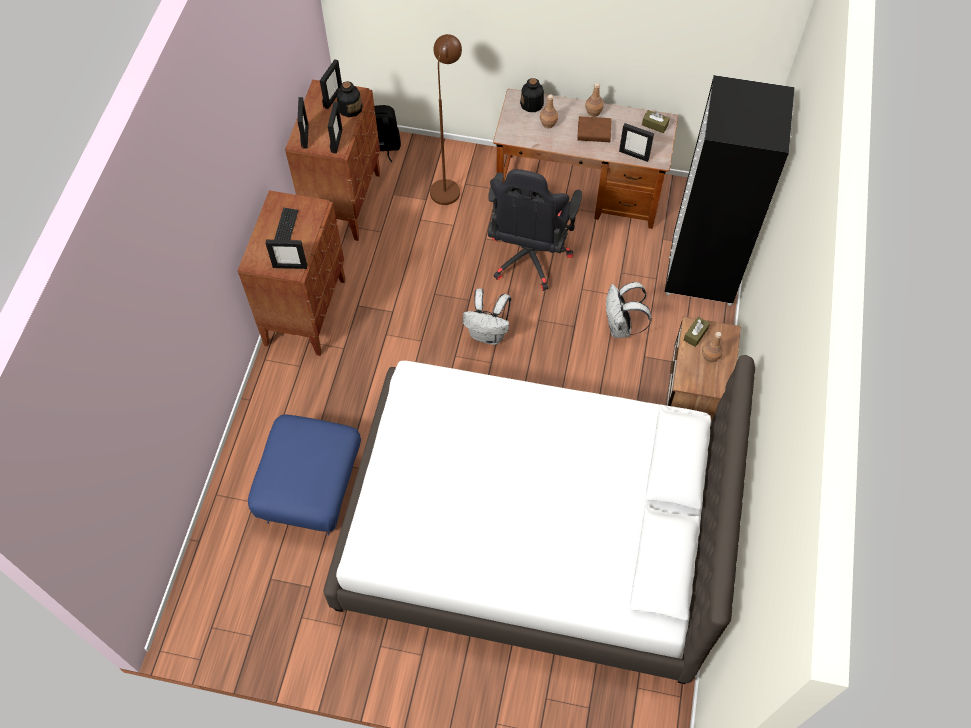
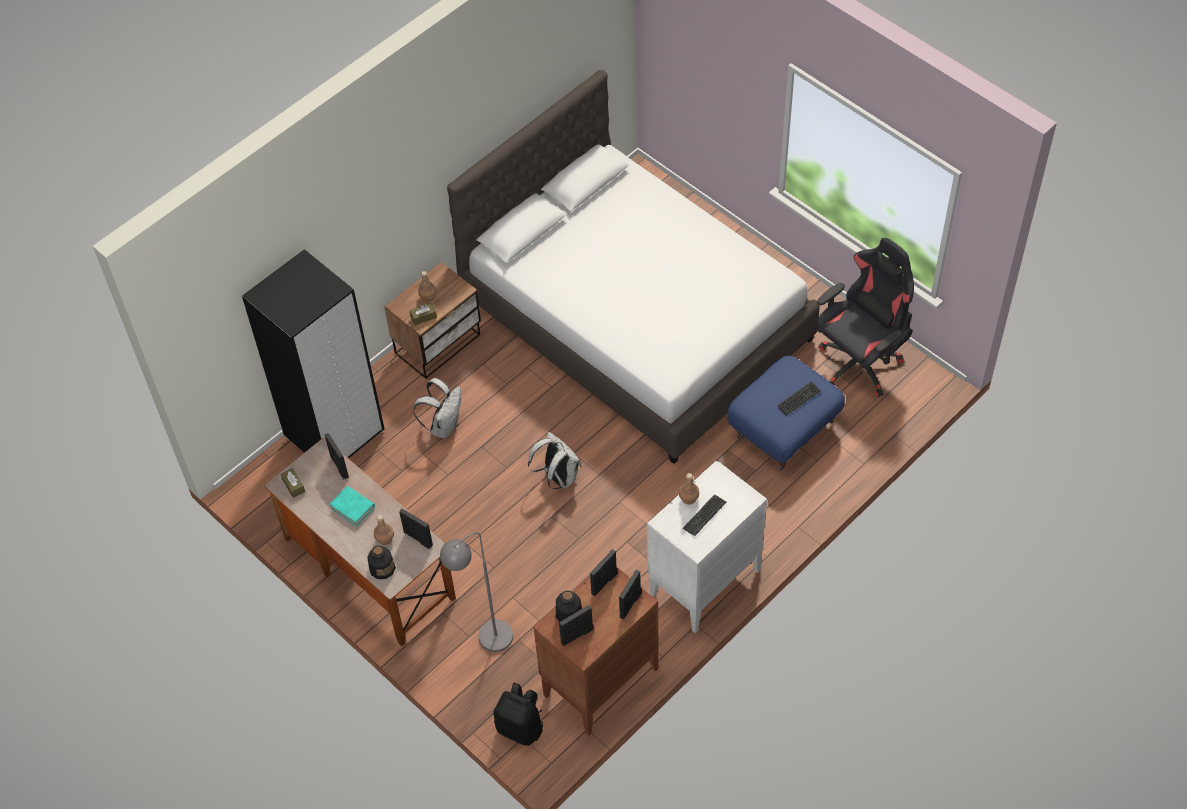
camera: 145 degrees left, 5 degrees down
brown dresser [238,190,346,356] -> white dresser [647,461,767,633]
picture frame [266,240,307,269] -> picture frame moved to [399,509,433,549]
brown floor lamp [430,34,462,205] -> grey floor lamp [440,532,513,652]
black office chair [488,169,582,291] -> black office chair moved to [817,238,914,397]
brown book [577,116,611,142] -> turquoise book [329,486,375,526]
brown bottle [585,83,604,117] -> brown bottle moved to [679,473,699,505]
none -> keyboard [777,381,821,416]

